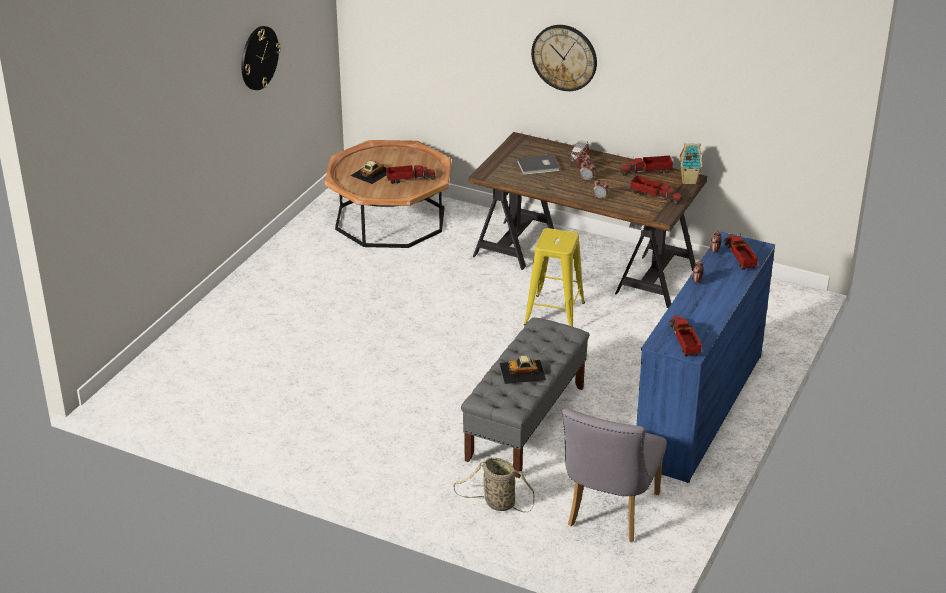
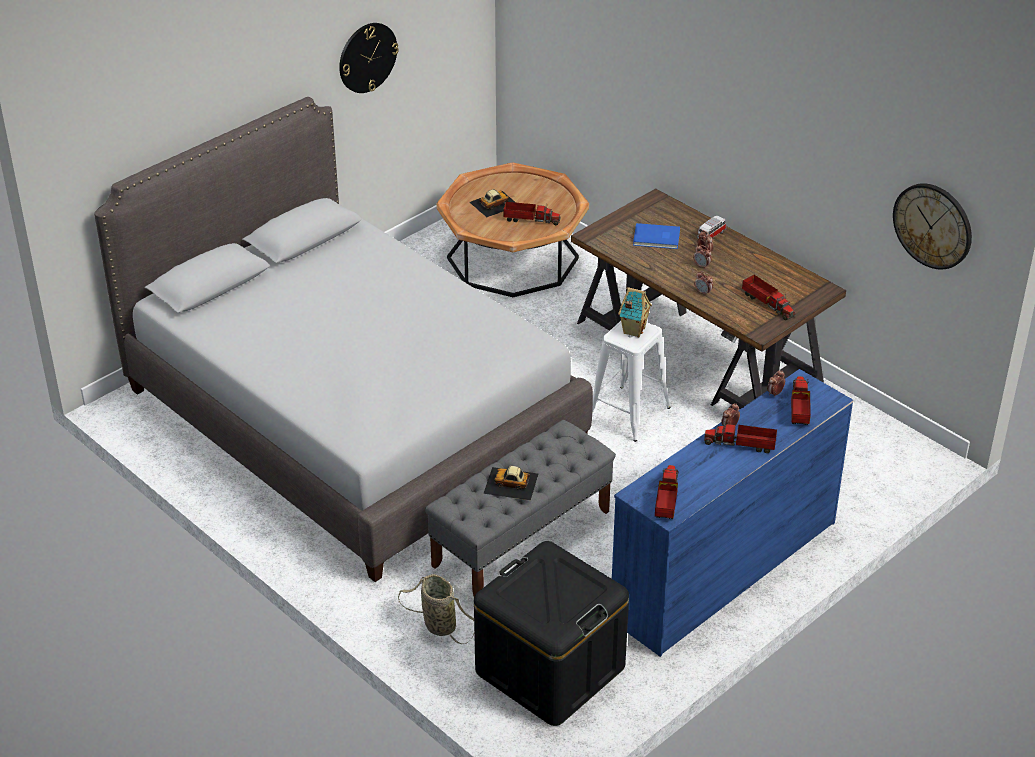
camera: 20 degrees right, 5 degrees up
grey book [517,155,560,175] -> blue book [633,223,680,249]
yellow stool [524,228,585,327] -> white stool [592,321,671,442]
wall clock [531,25,597,91] -> wall clock moved to [893,183,972,270]
grey chair [562,408,667,542] -> black storage box [474,541,629,726]
toy truck [620,155,673,176] -> toy truck moved to [704,421,777,453]
toy house [679,143,702,185] -> toy house moved to [618,287,652,338]
none -> grey bed [94,97,593,582]

